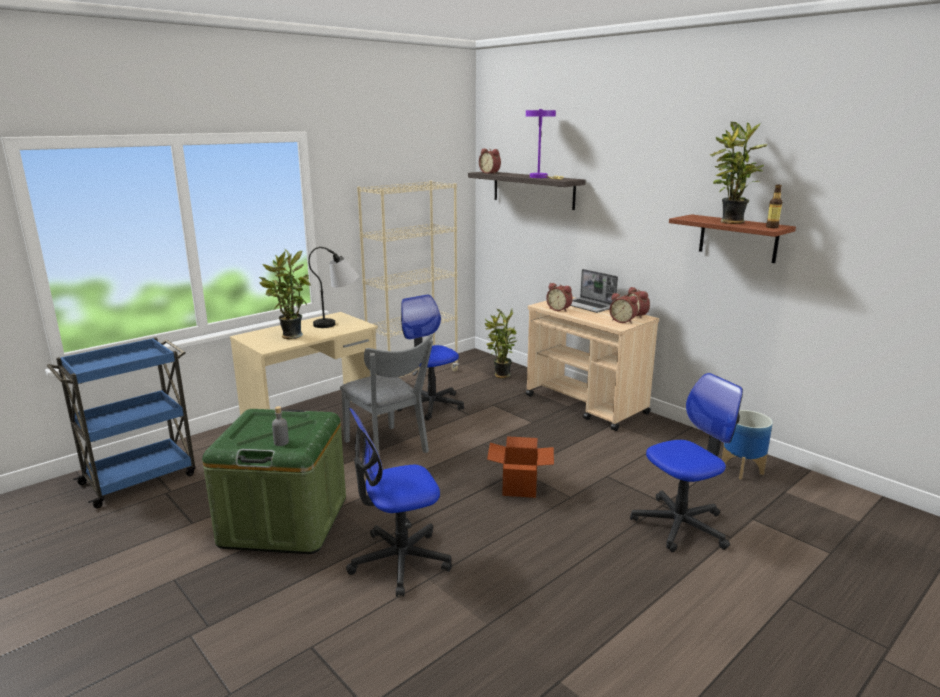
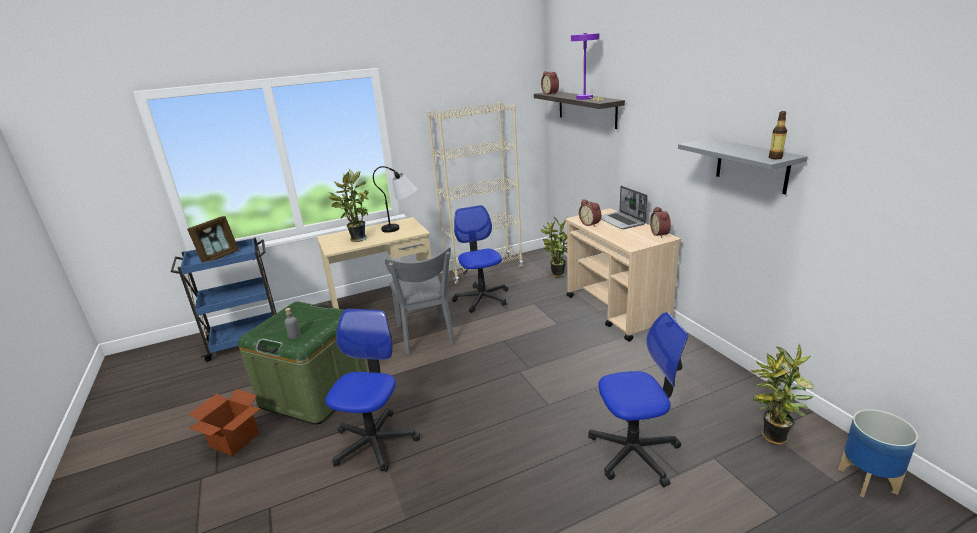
camera: 20 degrees right, 5 degrees up
office chair [346,408,452,597] -> office chair turned 105 degrees clockwise [325,309,420,472]
cardboard box [487,436,554,498] -> cardboard box moved to [189,389,261,456]
alarm clock [610,293,638,324] -> none
brown shelf [669,214,796,263] -> grey shelf [678,138,808,194]
potted plant [709,122,768,224] -> potted plant moved to [751,344,814,445]
planter [722,410,773,480] -> planter moved to [838,409,918,497]
none -> picture frame [187,216,239,263]

